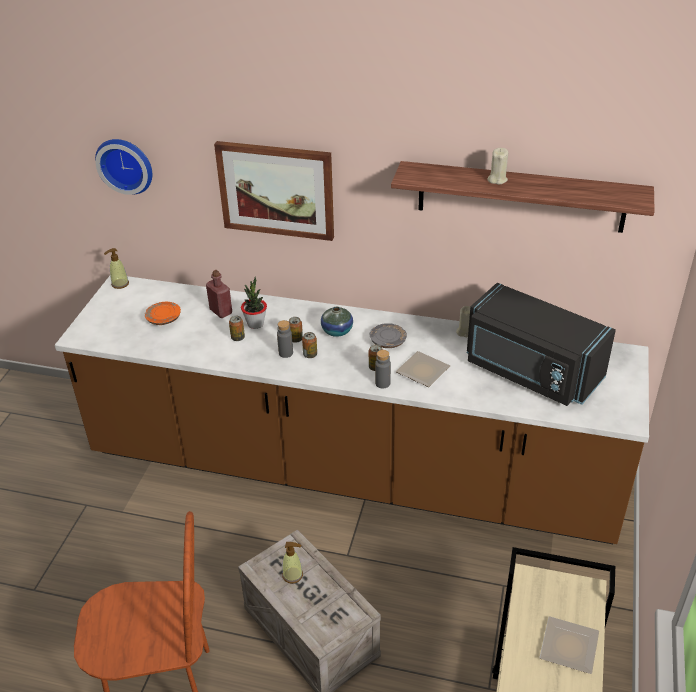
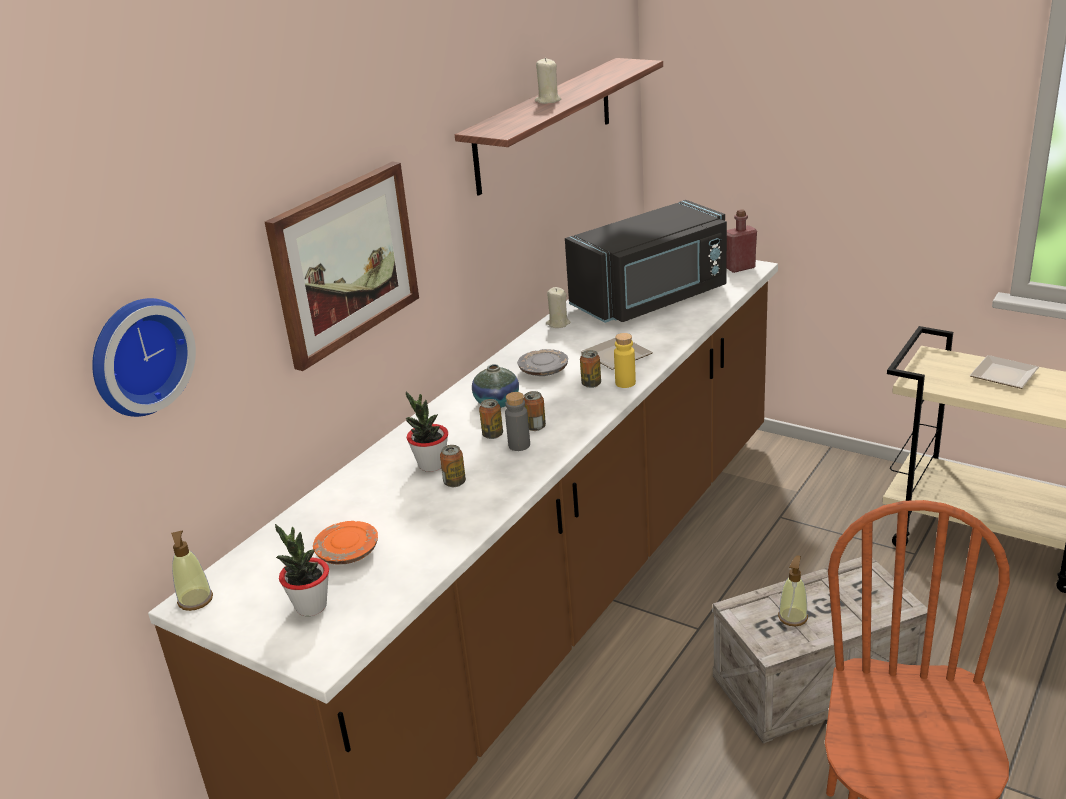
camera: 70 degrees left, 10 degrees down
red bottle [206,270,232,318] -> red bottle moved to [726,209,757,273]
grey bottle [375,350,391,389] -> yellow bottle [614,333,636,388]
none -> potted plant [275,524,329,616]

